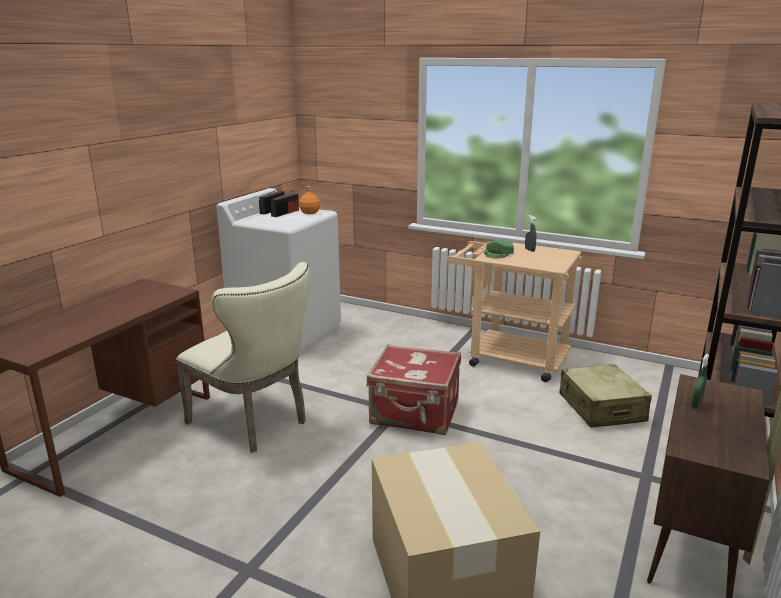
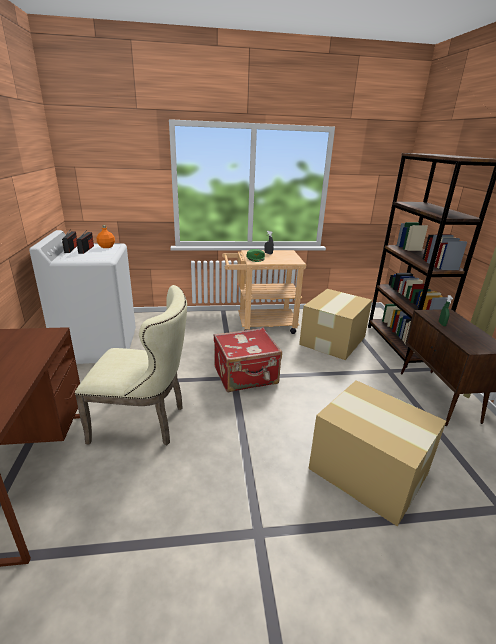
camera: 35 degrees left, 5 degrees up
beige suitcase [560,364,652,428] -> cardboard box [299,289,372,360]

